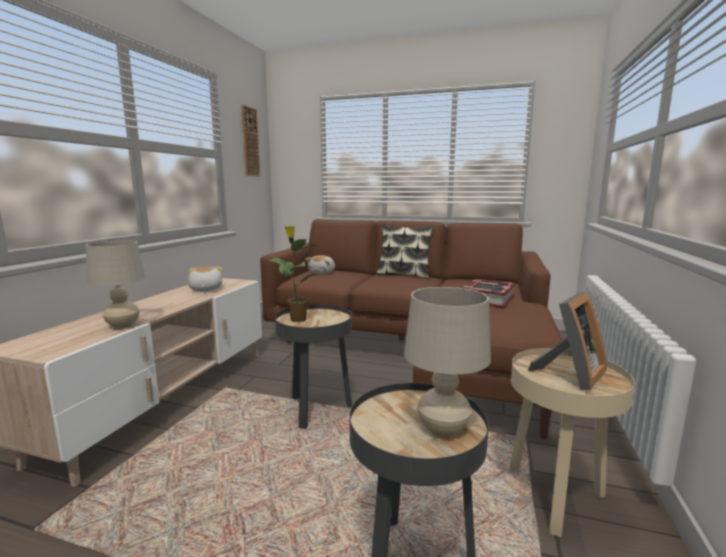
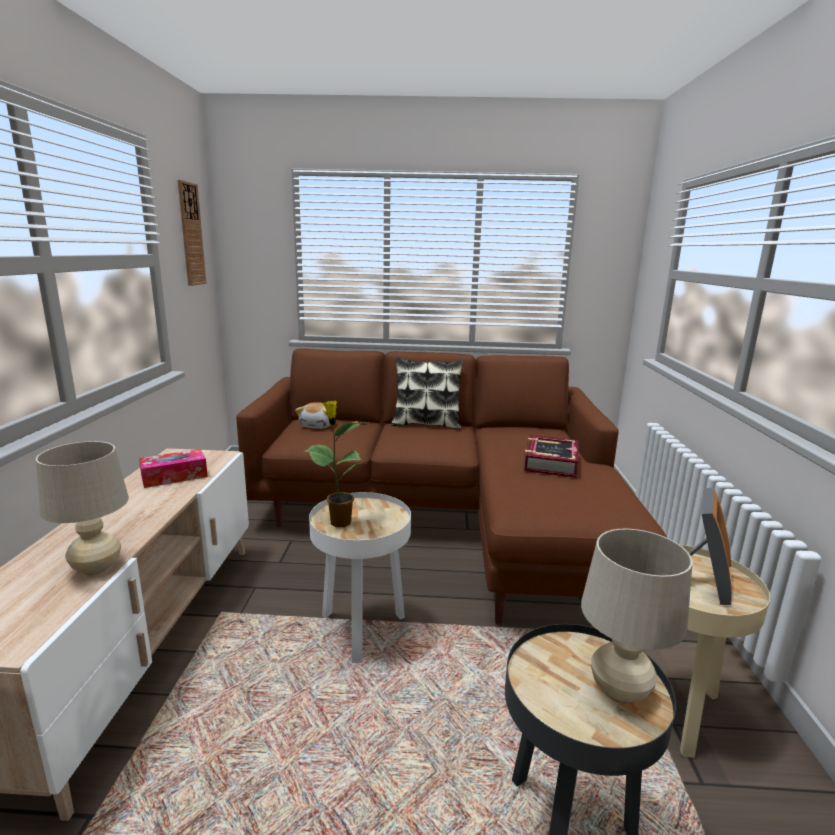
camera: 15 degrees left, 5 degrees up
plush toy [188,266,222,291] -> tissue box [139,449,208,488]
black side table [275,304,352,429] -> white side table [309,492,411,663]

